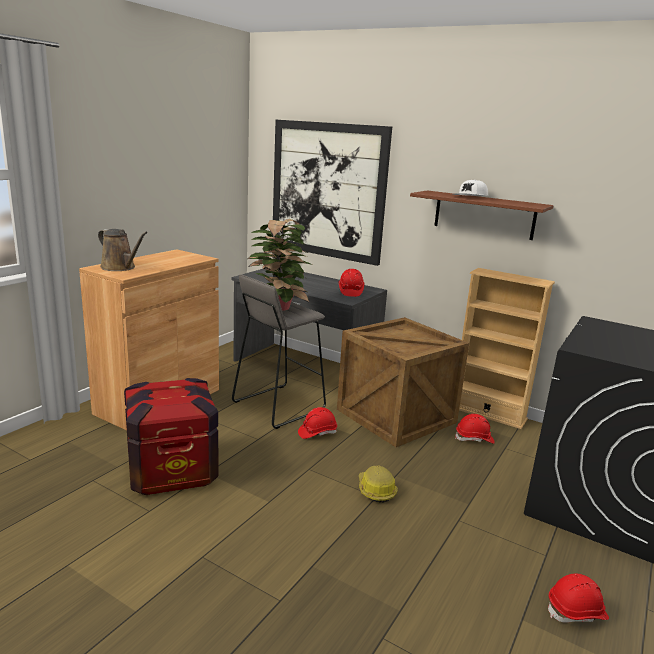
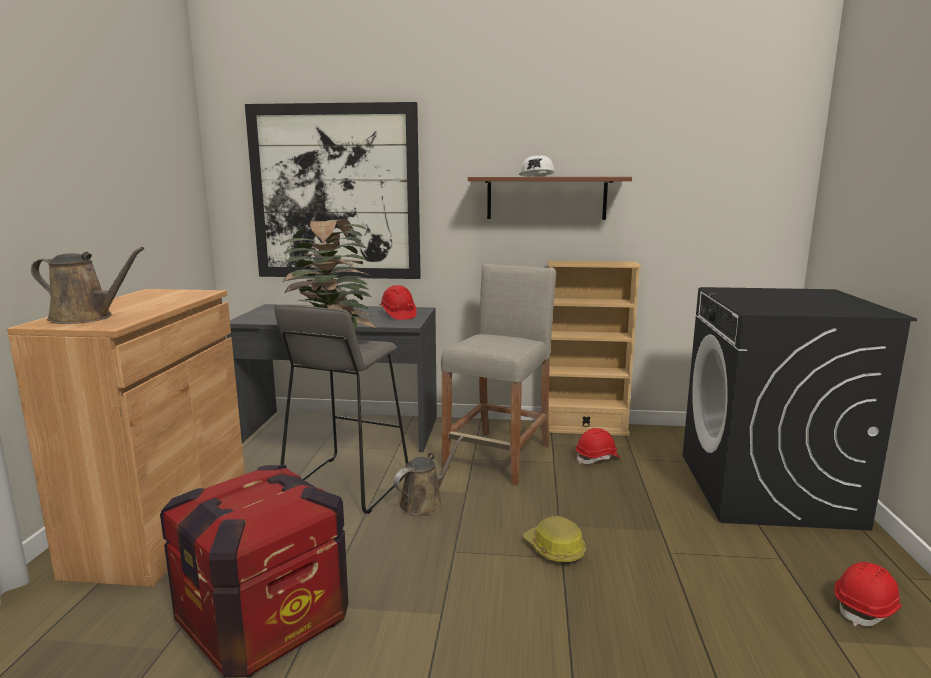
camera: 25 degrees left, 5 degrees down
red hard hat [298,407,337,439] -> brown watering can [393,435,464,516]
crate [337,317,469,447] -> beige stool [441,264,556,486]

